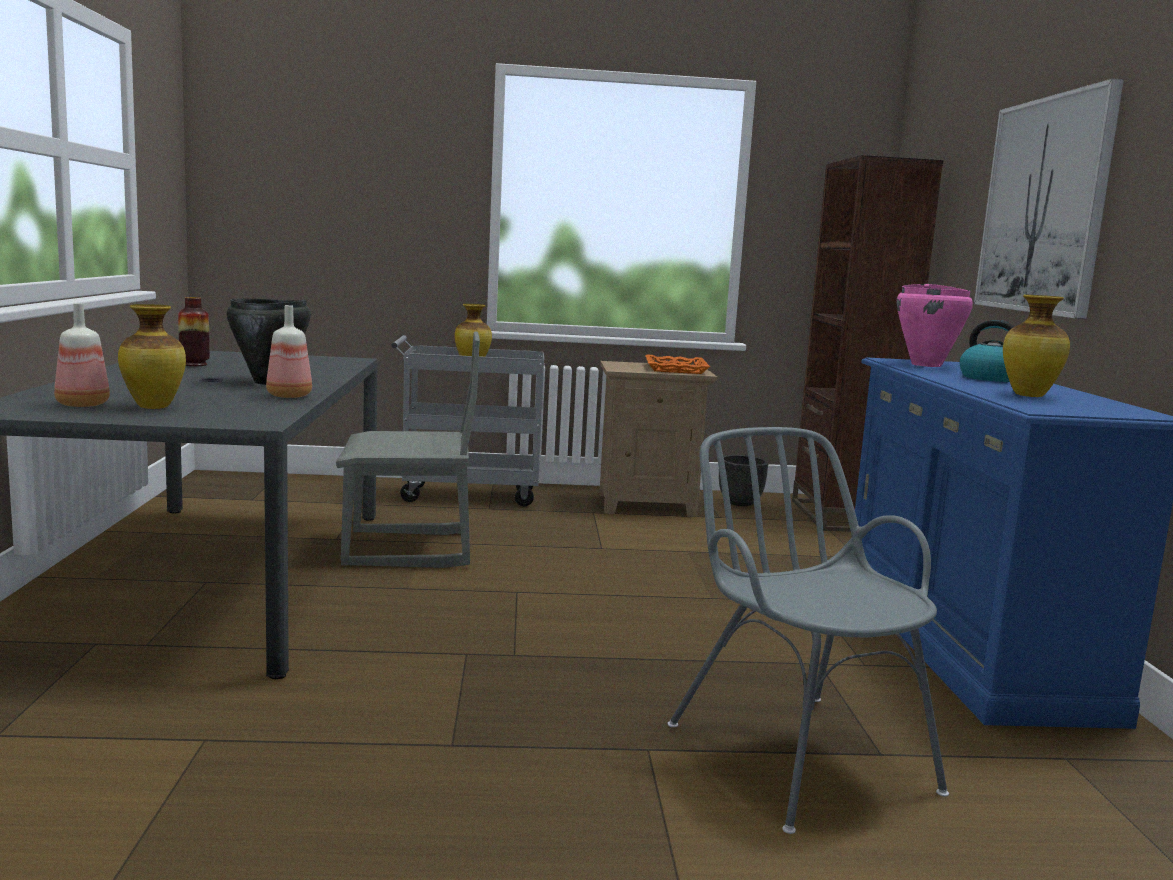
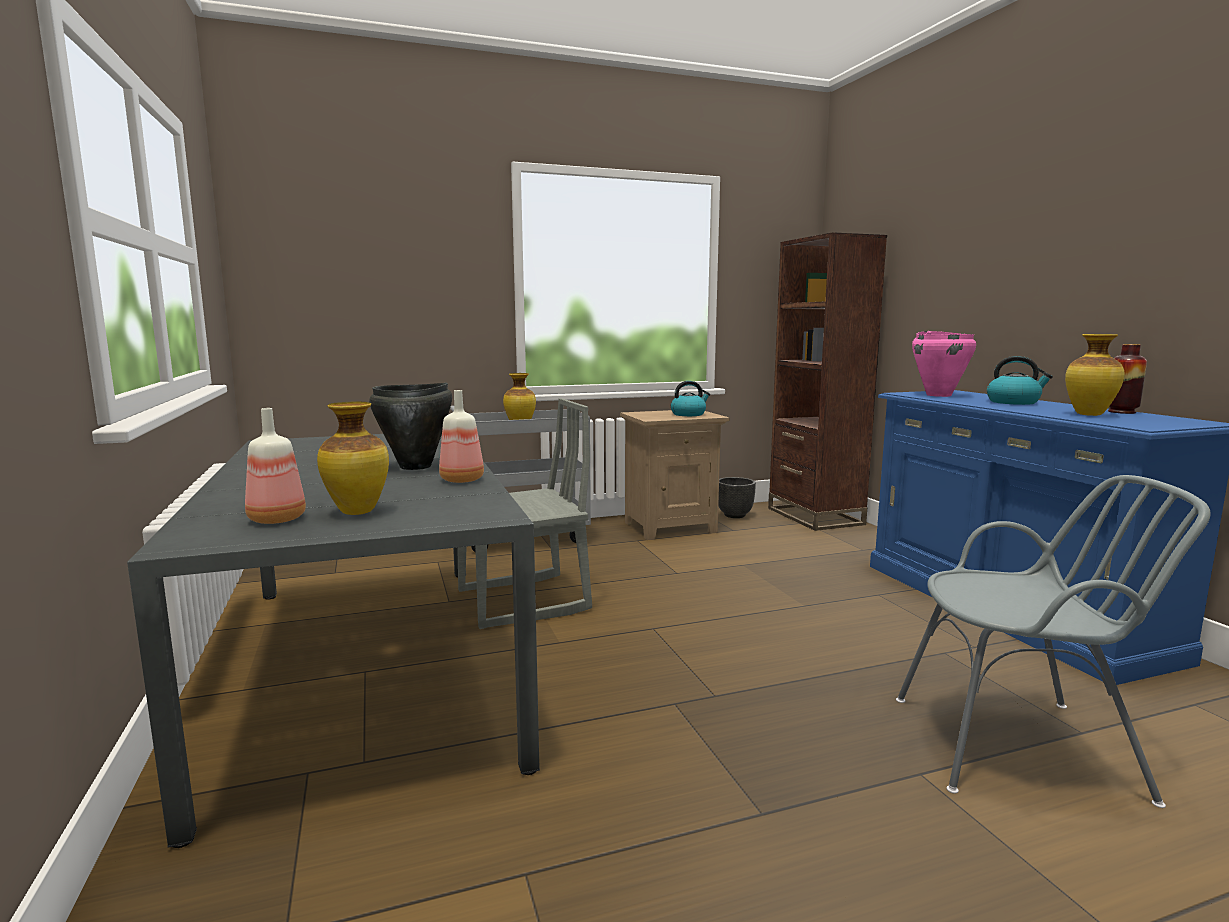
camera: 15 degrees left, 0 degrees up
vase [178,297,210,366] -> vase moved to [1108,344,1147,414]
orange tray [645,355,710,374] -> kettle [671,381,710,416]
grey chair [667,427,949,834] -> grey chair turned 135 degrees clockwise [896,475,1211,808]
picture [974,78,1124,319] -> none

